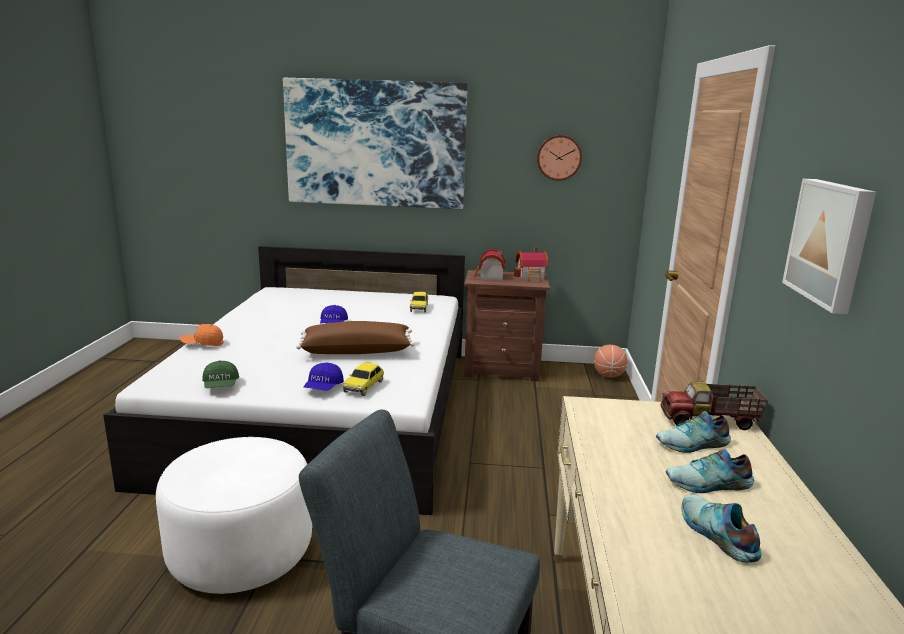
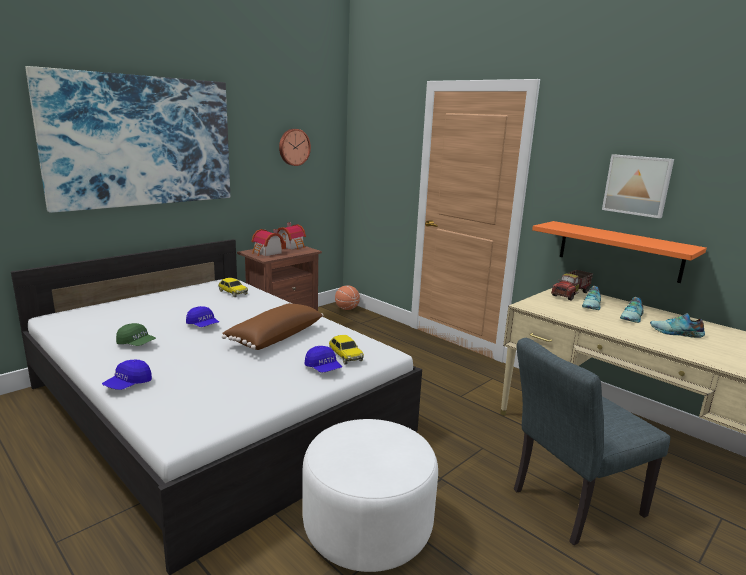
camera: 50 degrees left, 0 degrees up
orange cap [180,324,224,346] -> blue cap [102,360,152,390]
green cap [202,361,239,388] -> green cap moved to [116,323,156,346]
none -> orange shelf [532,221,707,283]

